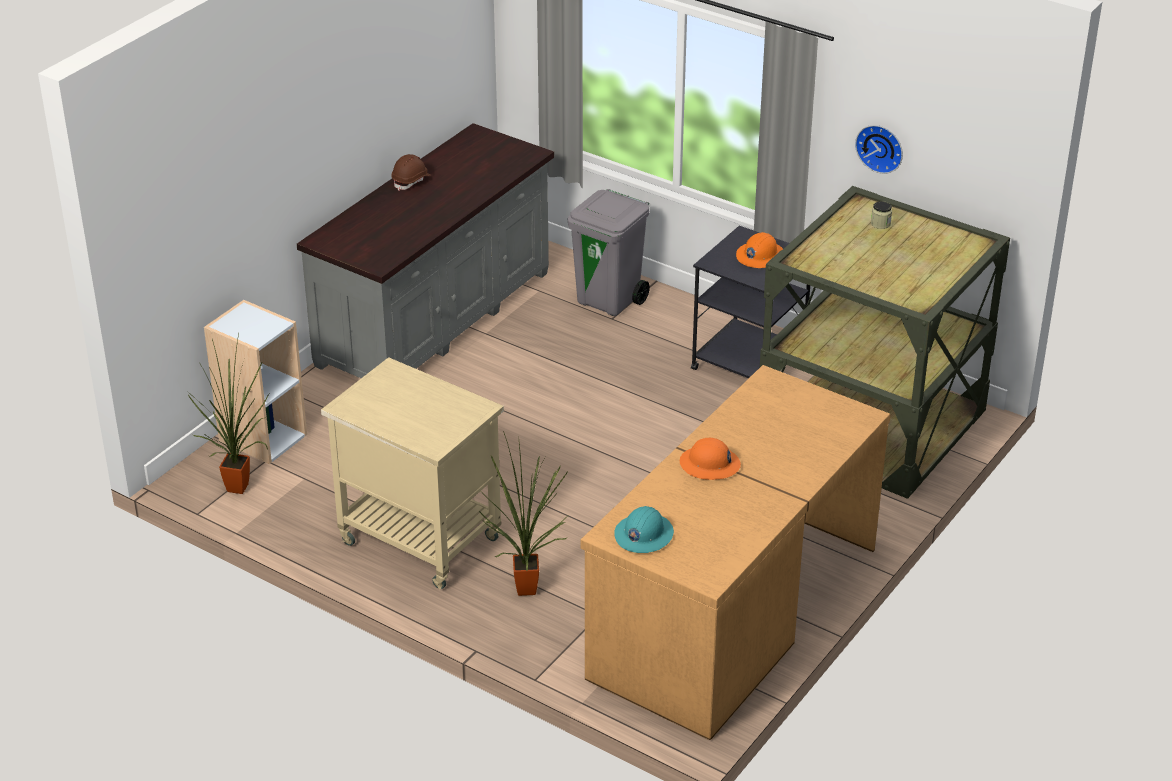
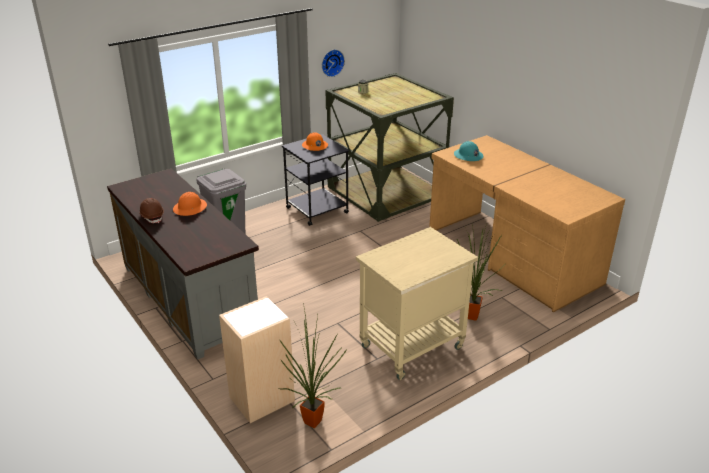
camera: 70 degrees left, 5 degrees down
turquoise hard hat [614,506,674,553] -> turquoise hard hat moved to [454,141,484,161]
orange hard hat [680,438,741,480] -> orange hard hat moved to [173,192,207,216]

